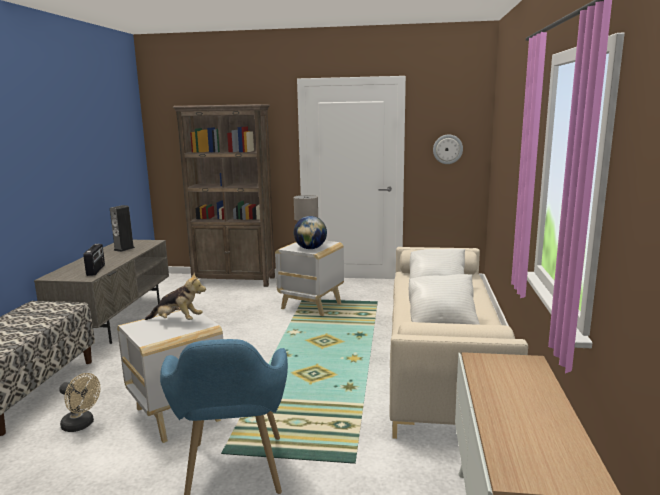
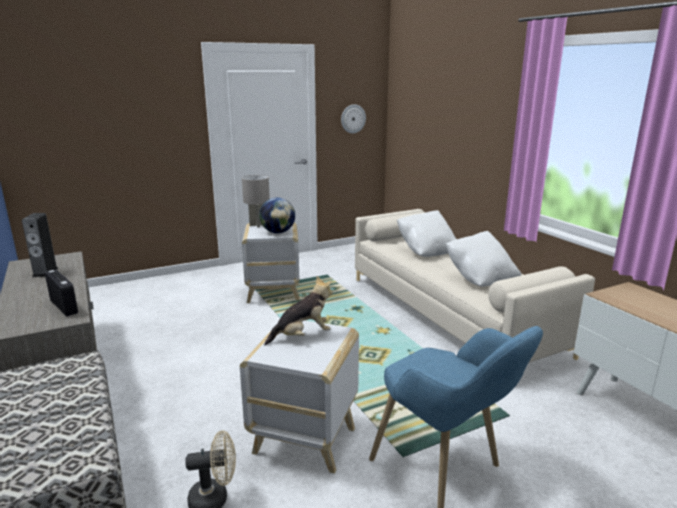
camera: 35 degrees left, 5 degrees up
brown bookcase [173,104,275,287] -> none

